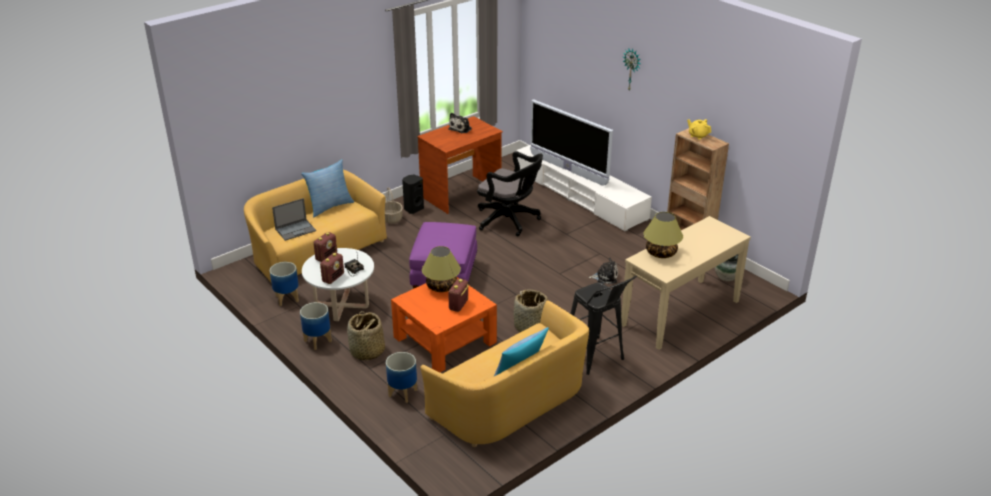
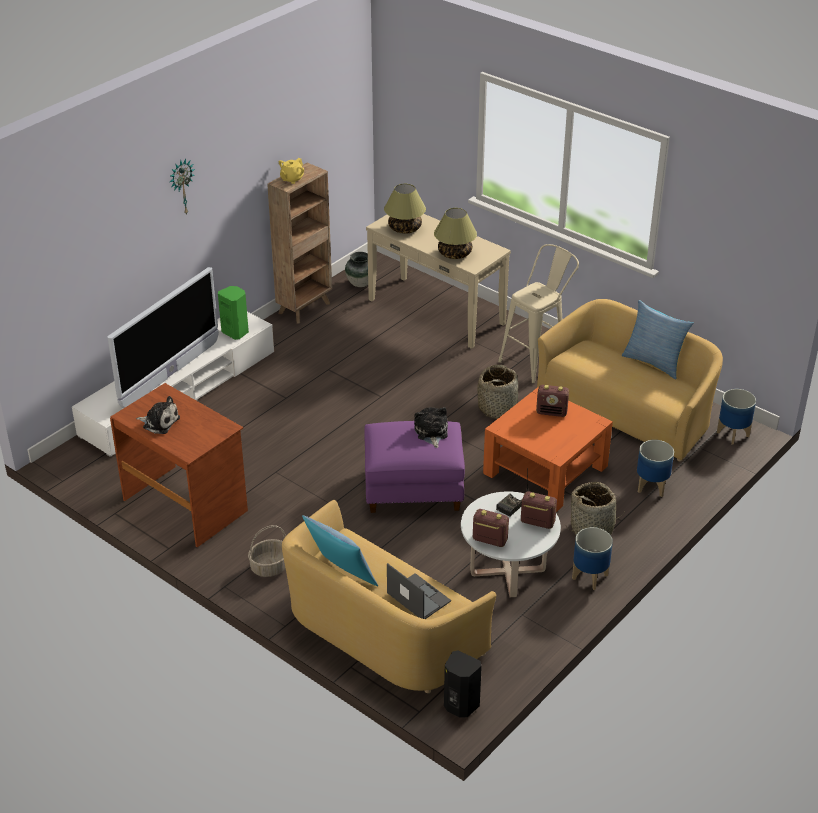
camera: 100 degrees left, 5 degrees up
planter [270,262,299,306] -> planter moved to [717,389,756,445]
black speaker [402,175,424,214] -> black speaker moved to [444,650,482,718]
table lamp [422,246,461,292] -> table lamp moved to [384,184,426,234]
black office chair [477,151,543,237] -> none
black stool [570,276,637,375] -> beige stool [498,244,579,383]
plush toy [588,258,618,284] -> plush toy moved to [414,407,448,448]
none -> green speaker [218,286,249,340]

